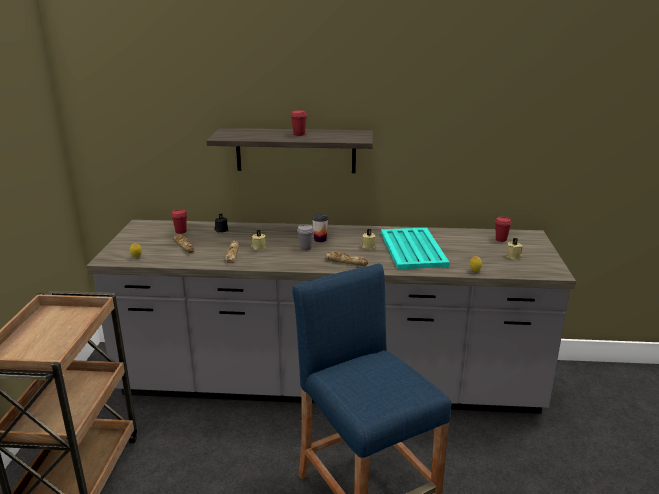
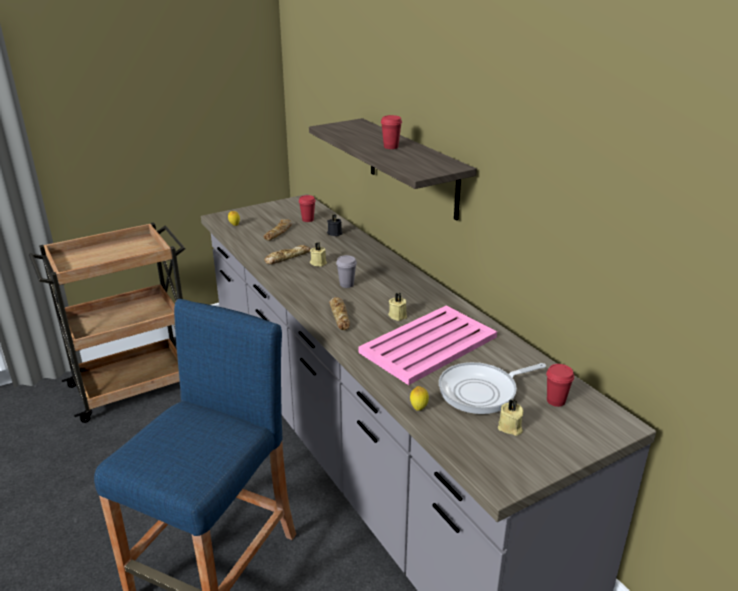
camera: 55 degrees right, 5 degrees up
cup [312,213,329,242] -> none
turquoise tray [381,228,450,269] -> pink tray [358,306,497,385]
none -> frying pan [439,362,546,414]

